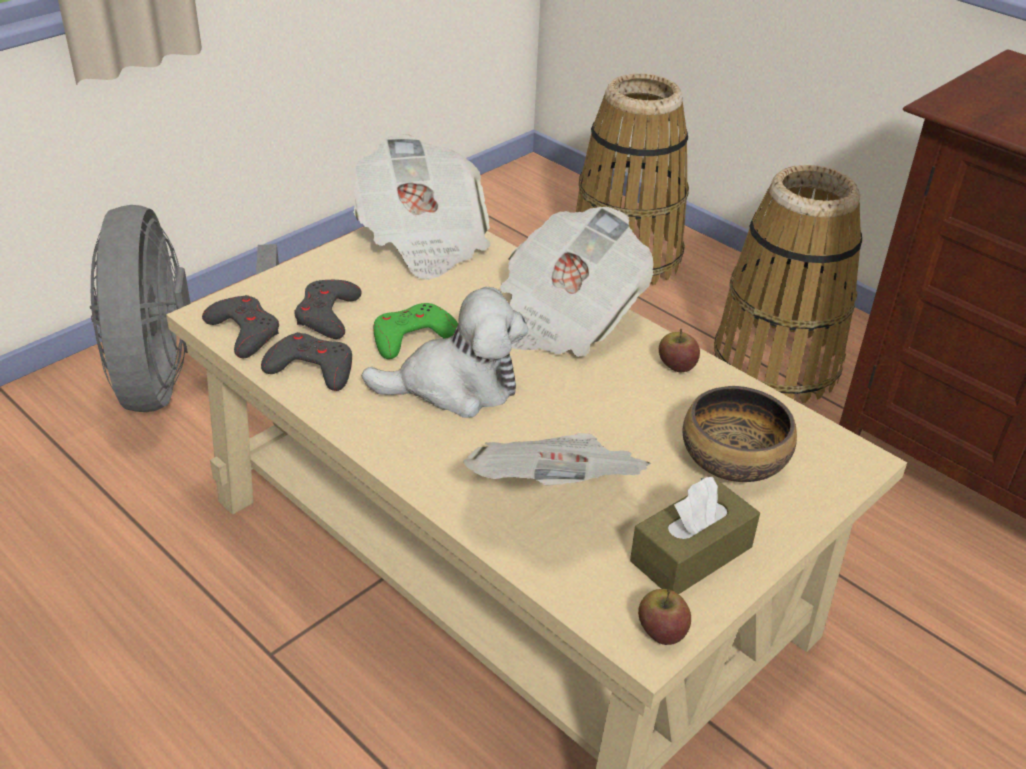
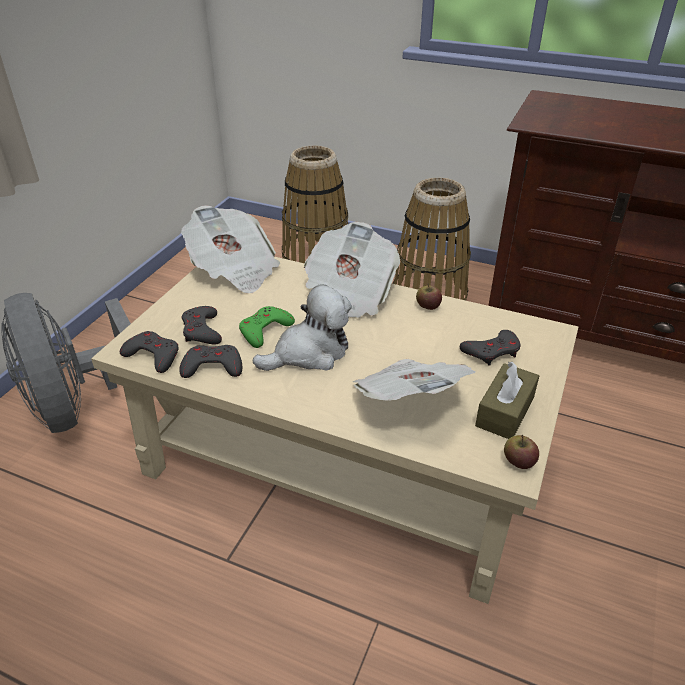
camera: 20 degrees left, 0 degrees up
bowl [682,386,797,482] -> grey game controller [460,330,520,366]

